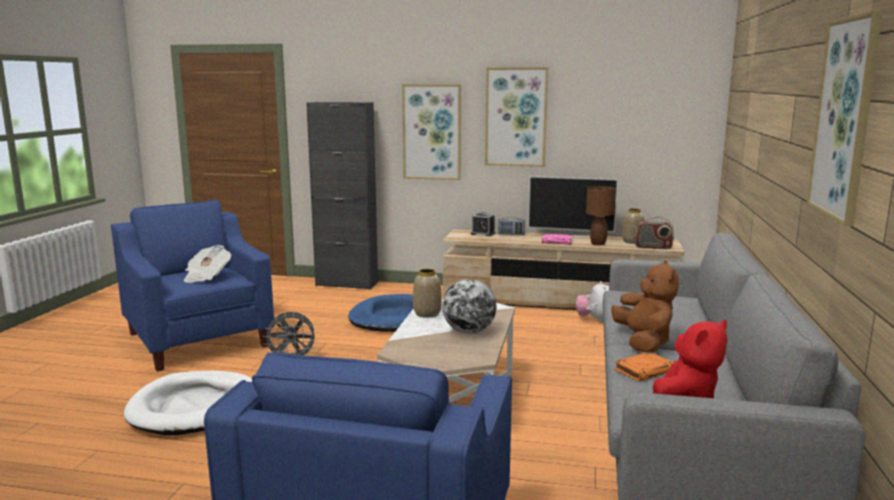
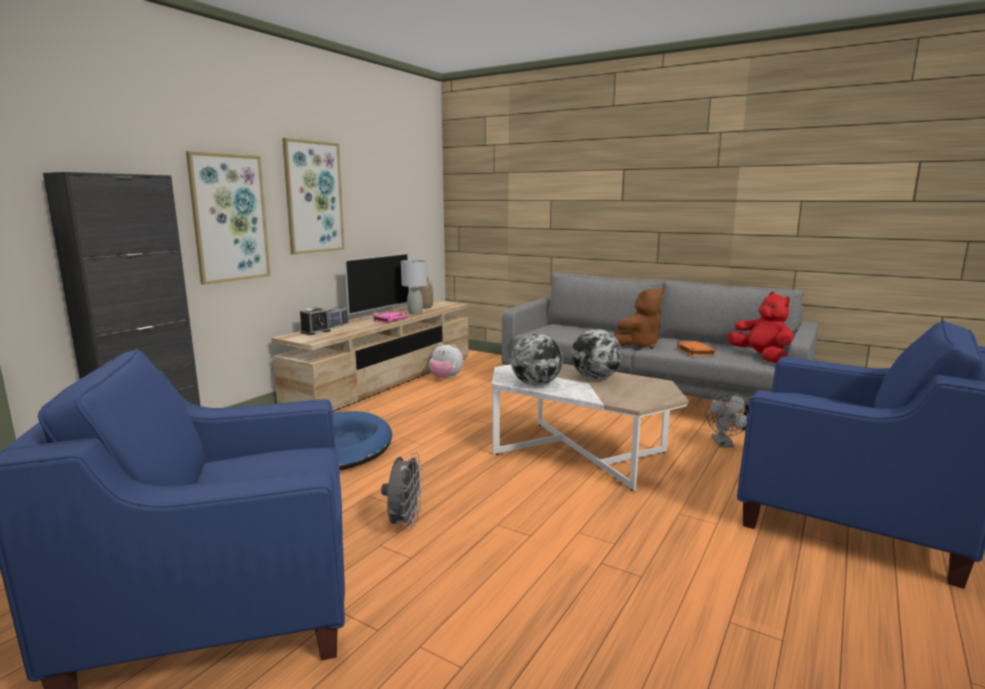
camera: 70 degrees left, 0 degrees up
white dog bed [124,371,252,436] -> none
newspaper [184,245,231,283] -> none
vase [413,269,442,318] -> globe [511,334,563,386]
brown table lamp [586,186,615,245] -> grey table lamp [401,260,427,315]
brown plush toy [611,260,679,353] -> brown plush toy turned 135 degrees clockwise [614,288,664,349]
radio [634,217,674,249] -> none
picture [807,10,883,227] -> none
none -> grey fan [707,392,749,447]

